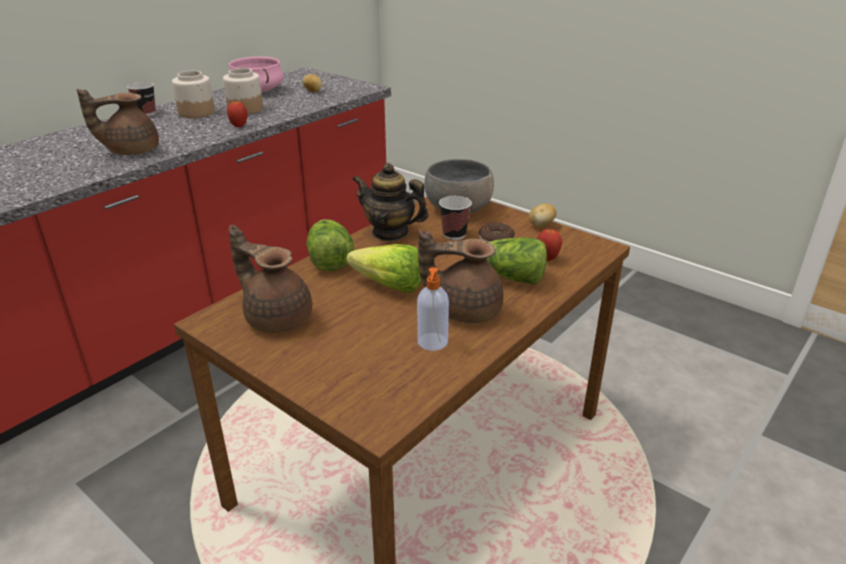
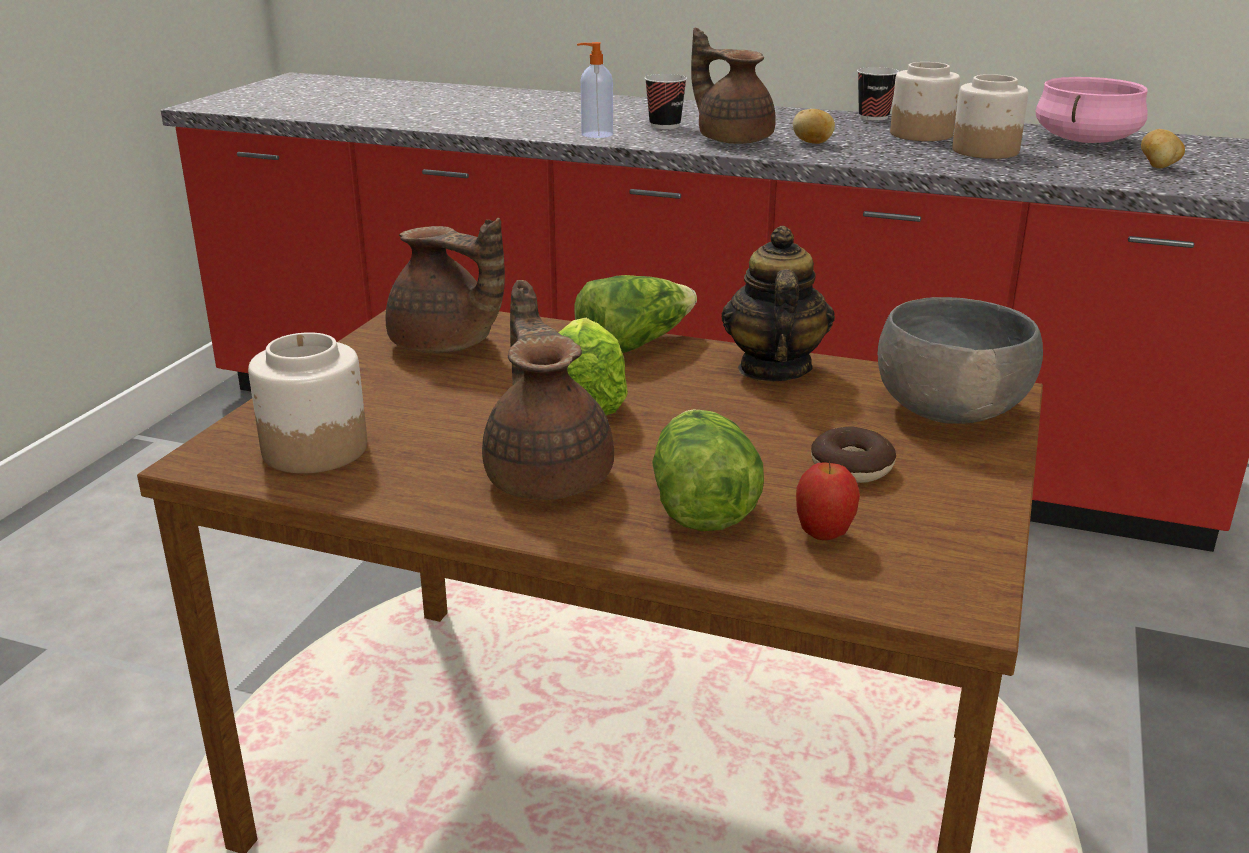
camera: 70 degrees right, 5 degrees down
apple [227,100,248,127] -> none
brown teapot [229,225,312,333] -> brown teapot turned 105 degrees clockwise [386,218,505,354]
soap dispenser [417,267,449,351] -> soap dispenser moved to [577,42,613,138]
cup [439,196,472,240] -> cup moved to [645,74,687,129]
potato [529,204,557,228] -> potato moved to [793,109,835,144]
none -> jar [248,332,367,474]

